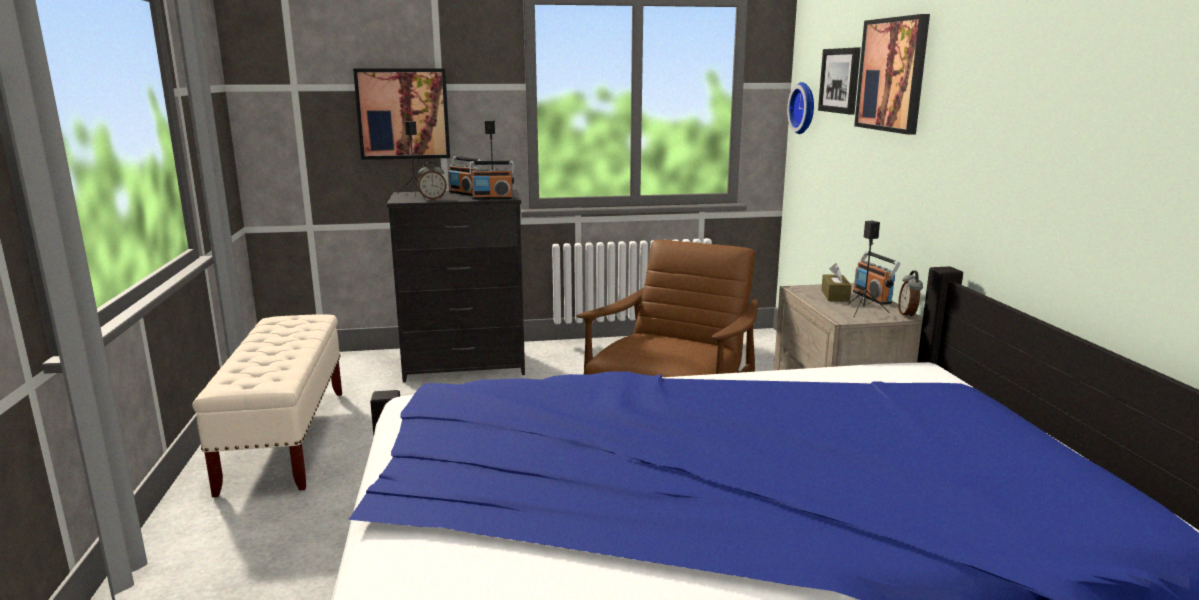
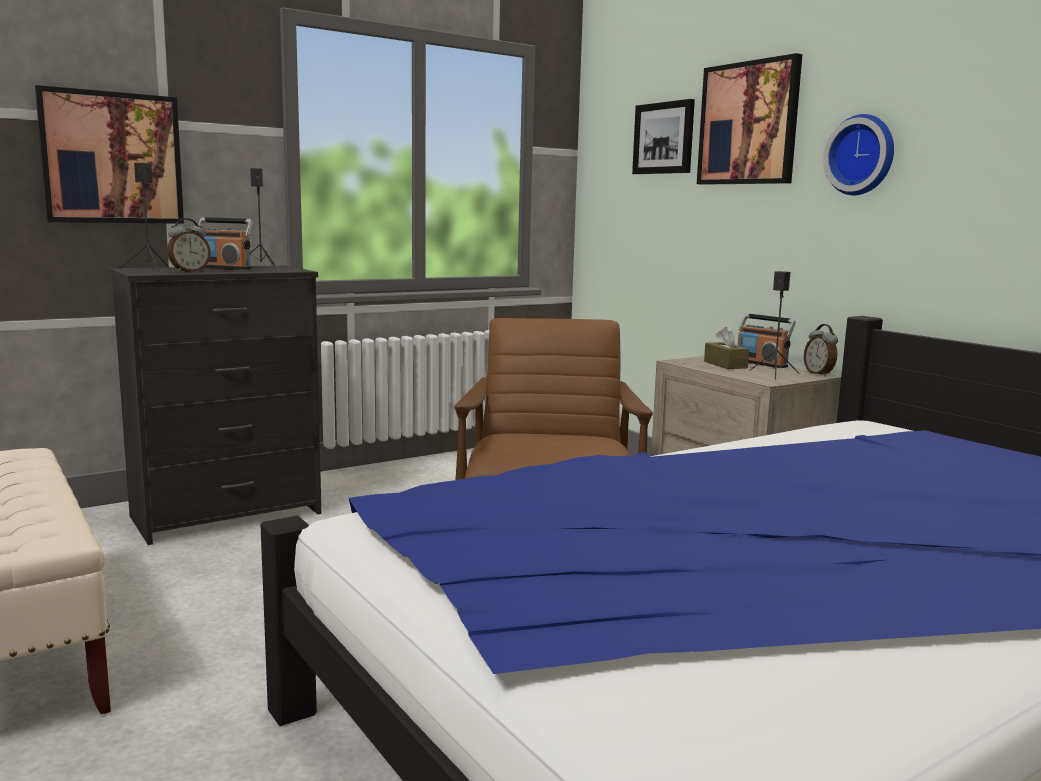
camera: 25 degrees left, 5 degrees down
radio [469,161,514,200] -> none
wall clock [787,82,814,134] -> wall clock moved to [823,114,894,195]

